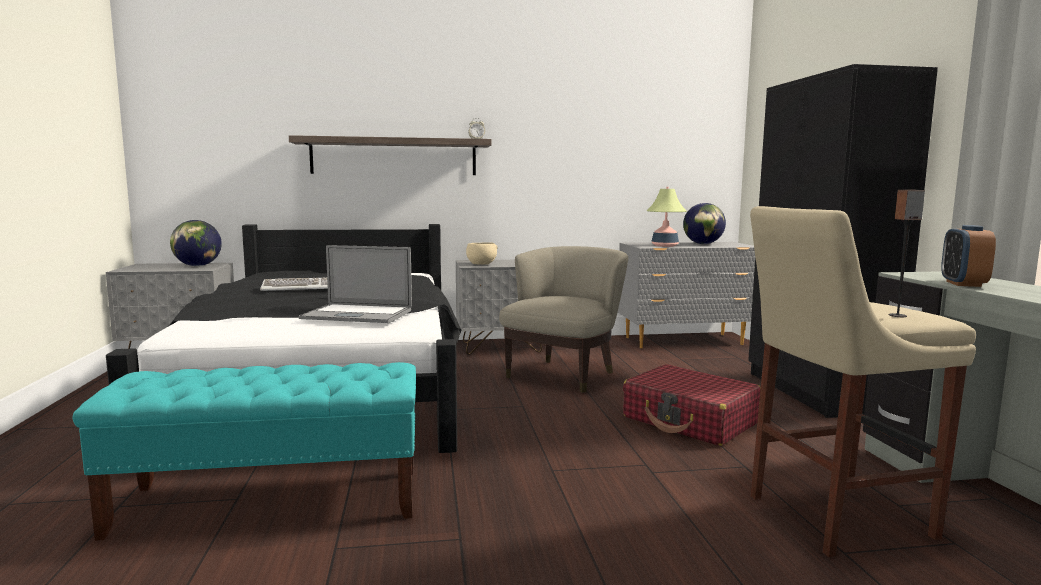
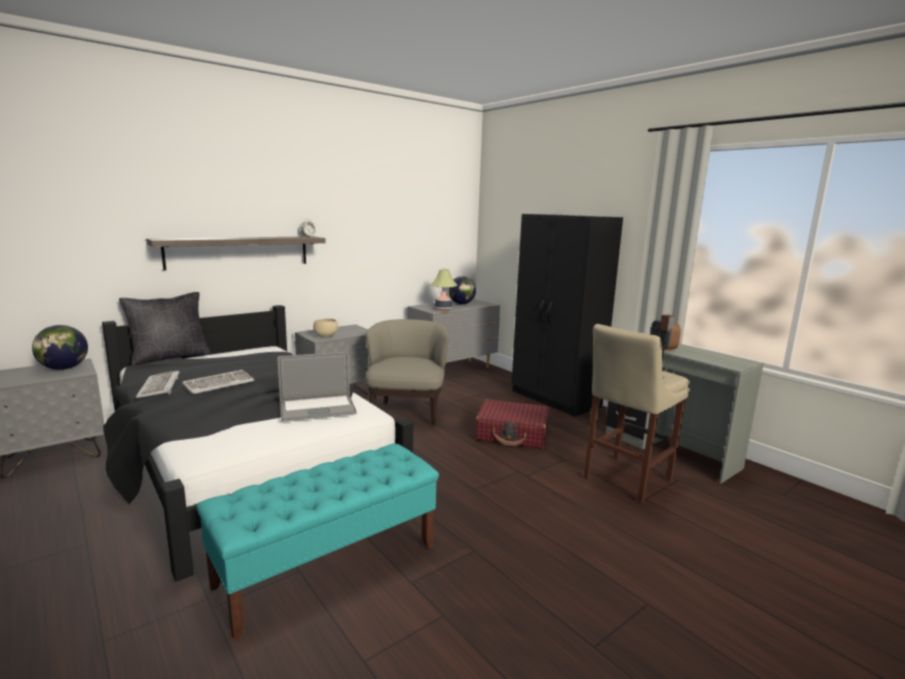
camera: 30 degrees left, 5 degrees up
none -> black pillow [119,292,211,366]
none -> keyboard [136,371,180,398]

